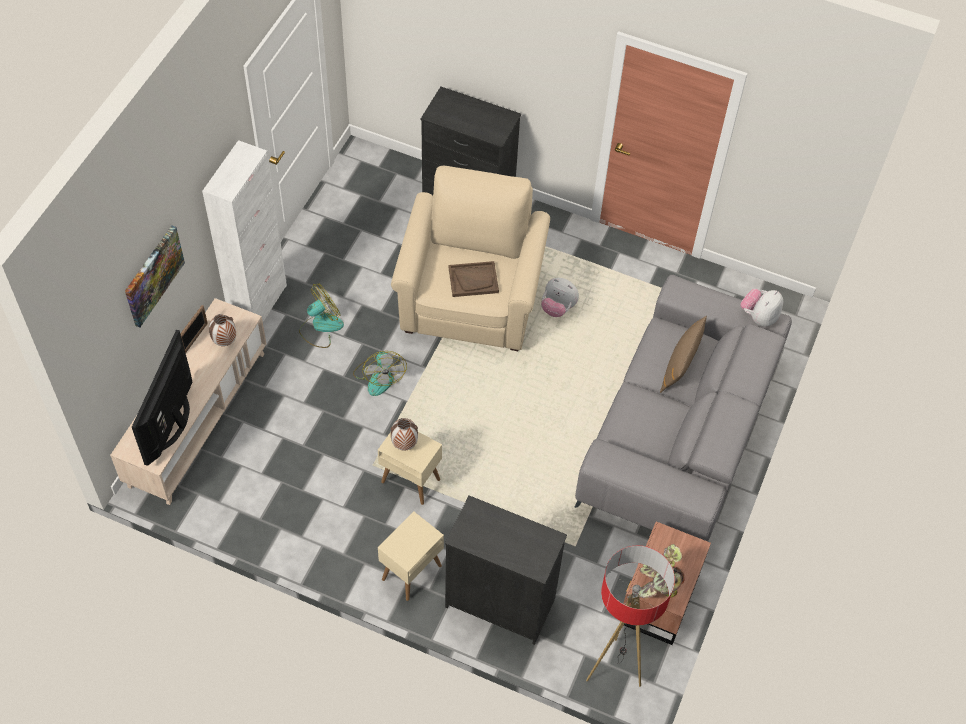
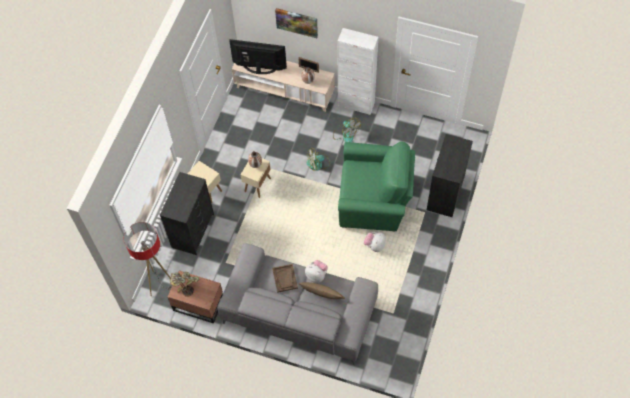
camera: 90 degrees right, 5 degrees up
beige armchair [391,166,550,351] -> green armchair [338,142,415,231]
brown tray [449,261,499,297] -> brown tray moved to [272,264,298,293]
plush toy [740,289,783,327] -> plush toy moved to [305,260,328,283]

